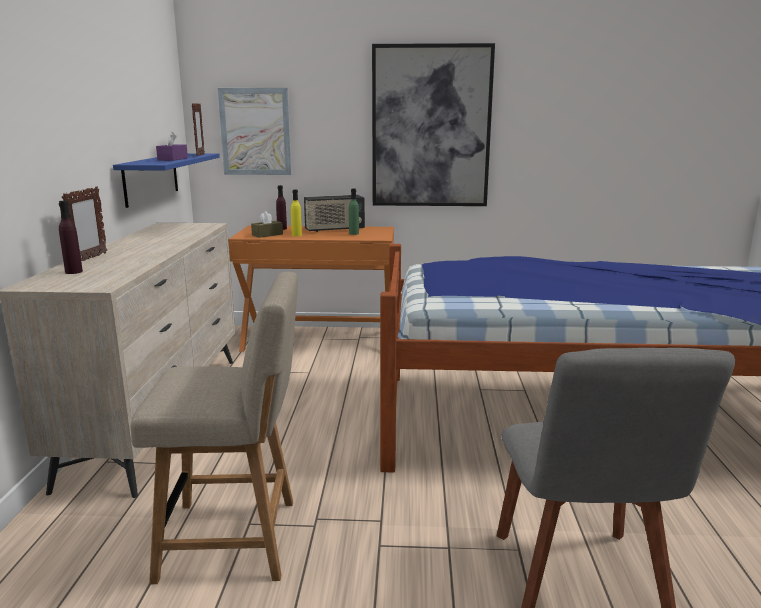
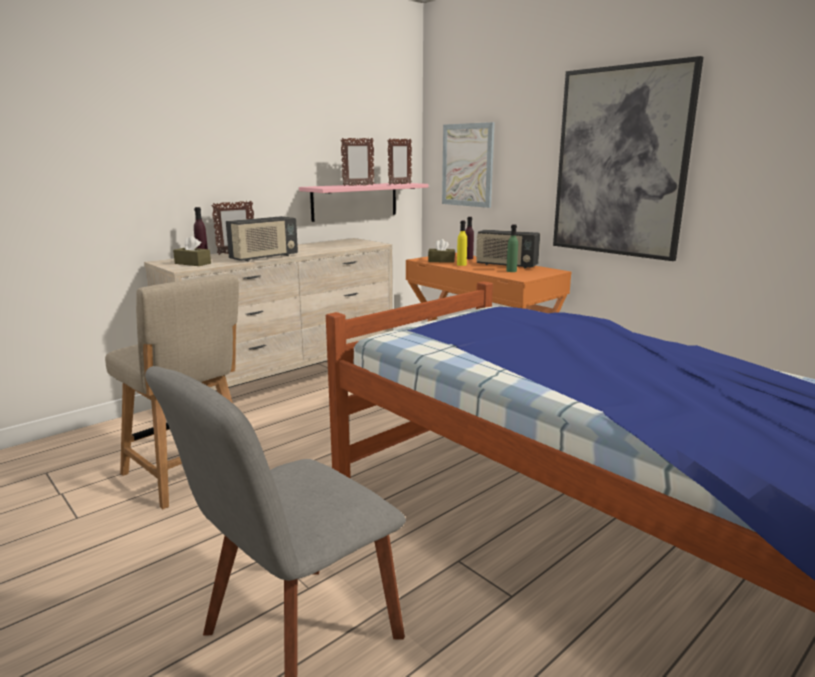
camera: 45 degrees right, 0 degrees up
blue shelf [113,153,220,208] -> pink shelf [299,183,429,222]
purple tissue box [156,131,188,161] -> picture frame [340,138,374,186]
none -> brown tissue box [173,236,211,266]
none -> radio [226,216,298,262]

